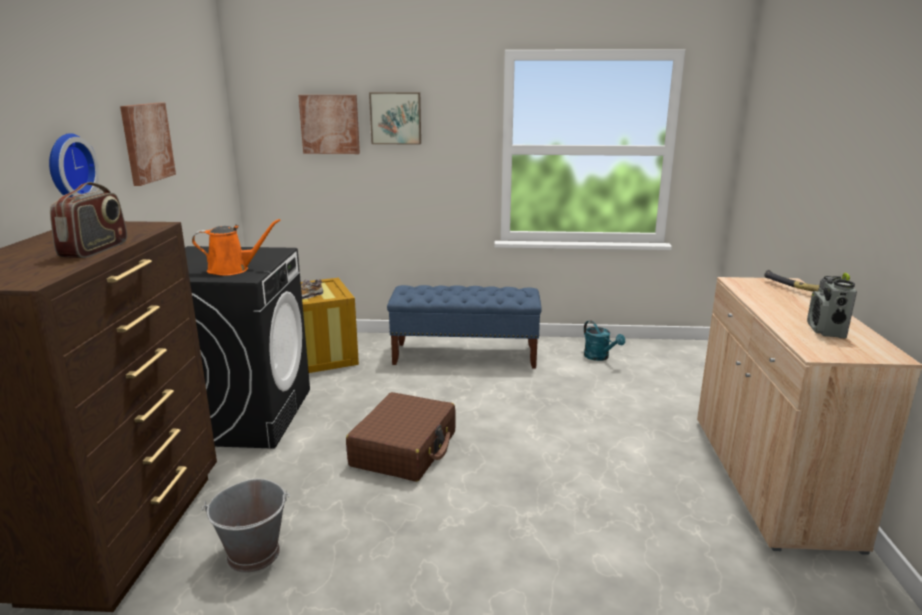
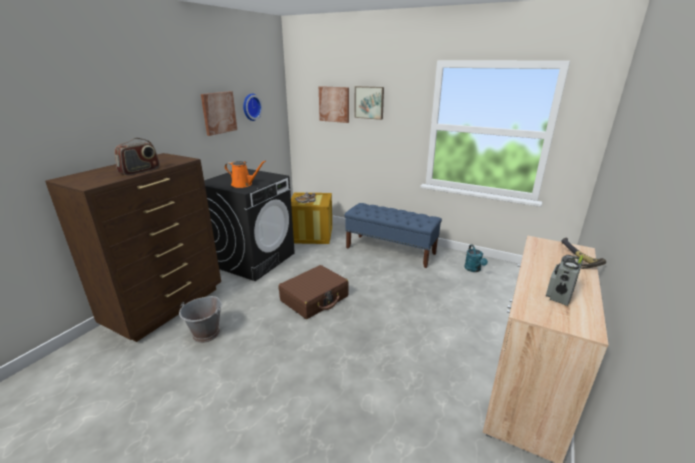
camera: 25 degrees right, 5 degrees up
wall clock [49,133,99,198] -> wall clock moved to [243,94,263,121]

